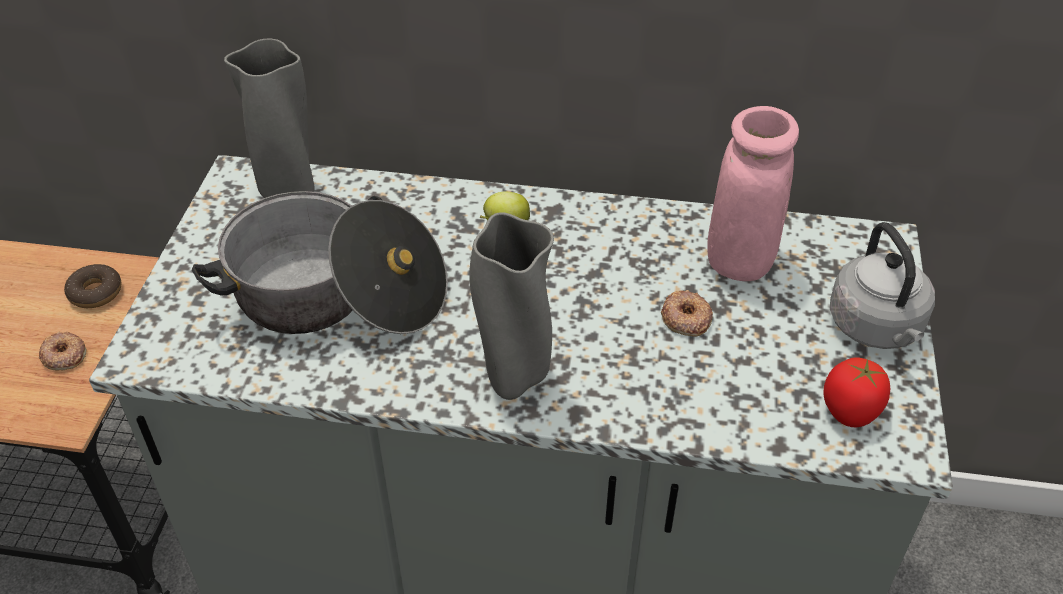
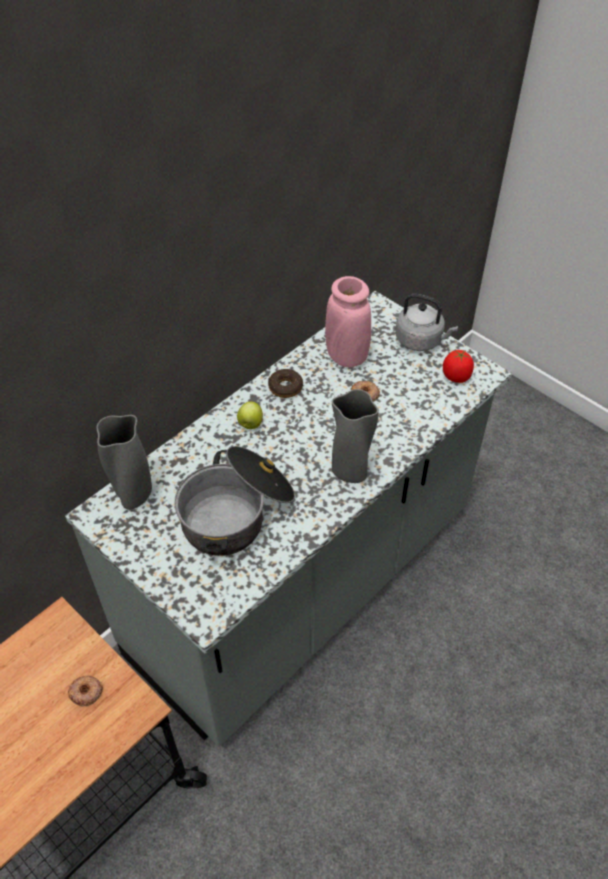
camera: 55 degrees left, 5 degrees up
donut [64,264,122,308] -> donut moved to [268,369,303,398]

